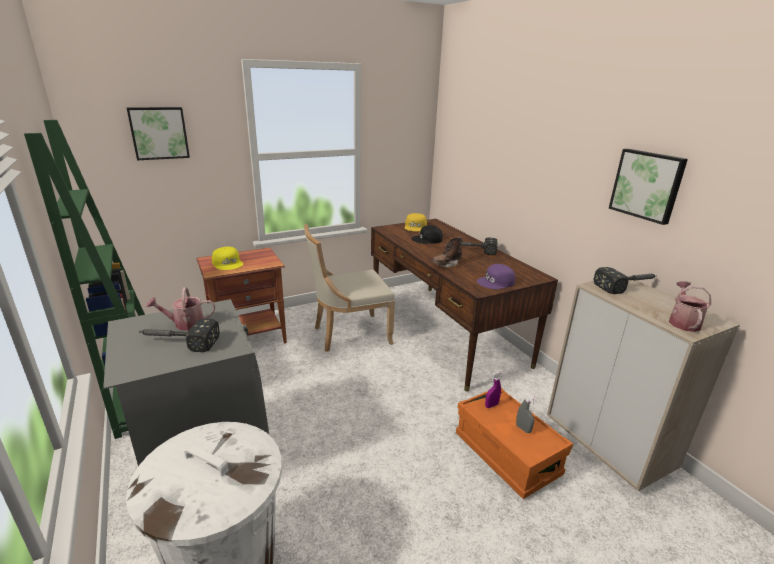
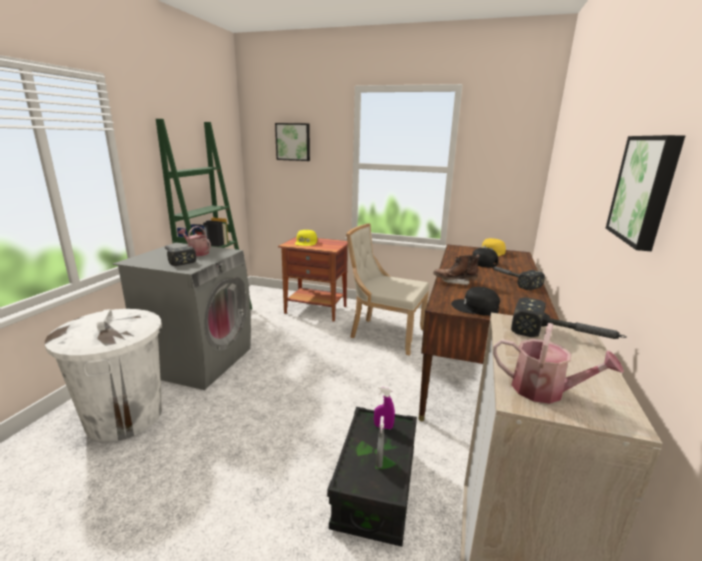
camera: 45 degrees right, 5 degrees down
orange storage box [456,388,573,499] -> black storage box [327,407,417,547]
purple cap [477,264,515,289] -> black cap [451,287,500,316]
watering can [669,281,711,332] -> watering can turned 60 degrees clockwise [493,323,624,404]

